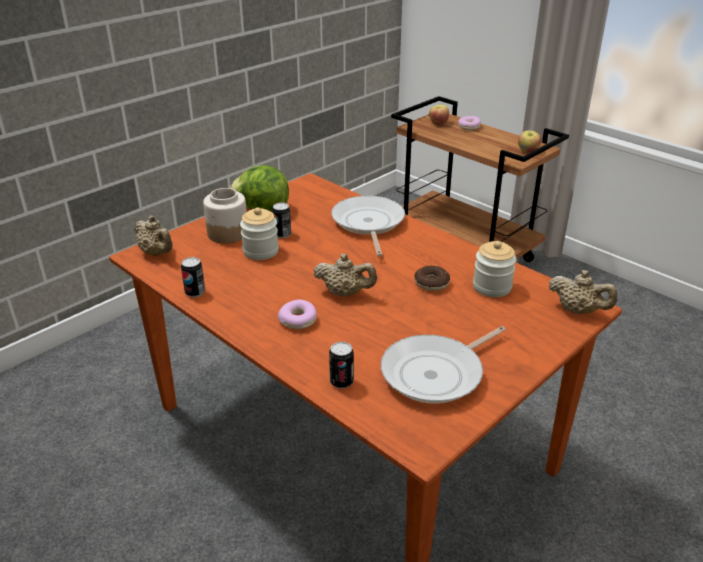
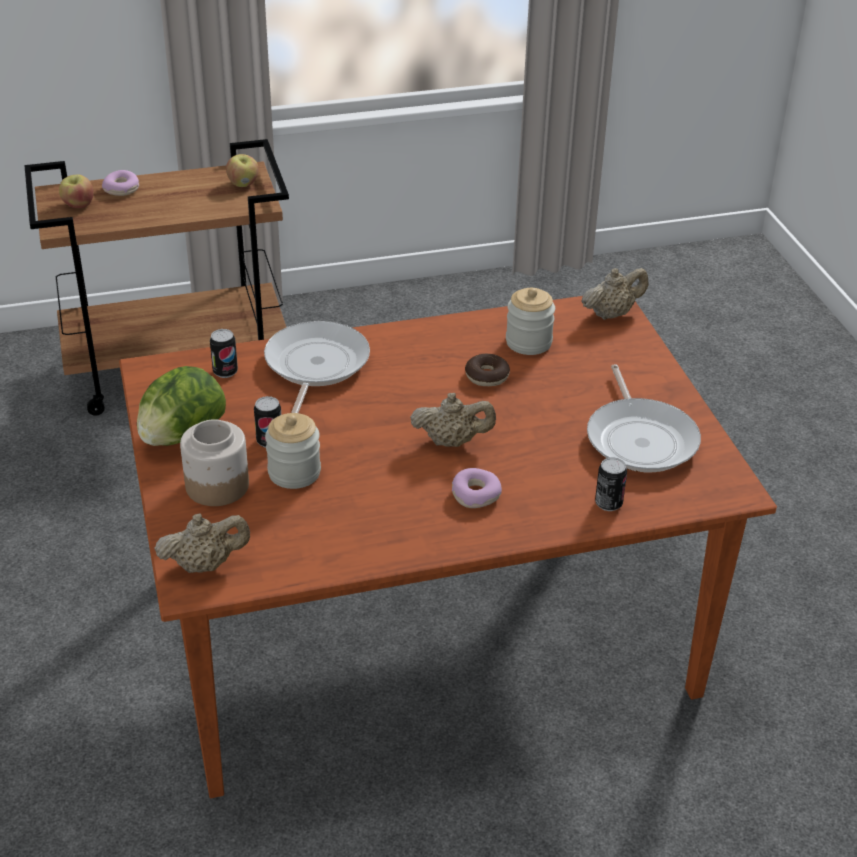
camera: 60 degrees left, 5 degrees up
can [181,257,205,297] -> can moved to [210,329,238,378]
beige teapot [314,254,377,296] -> beige teapot turned 45 degrees clockwise [410,393,496,447]
frying pan [331,196,405,257] -> frying pan turned 75 degrees clockwise [264,321,370,413]

